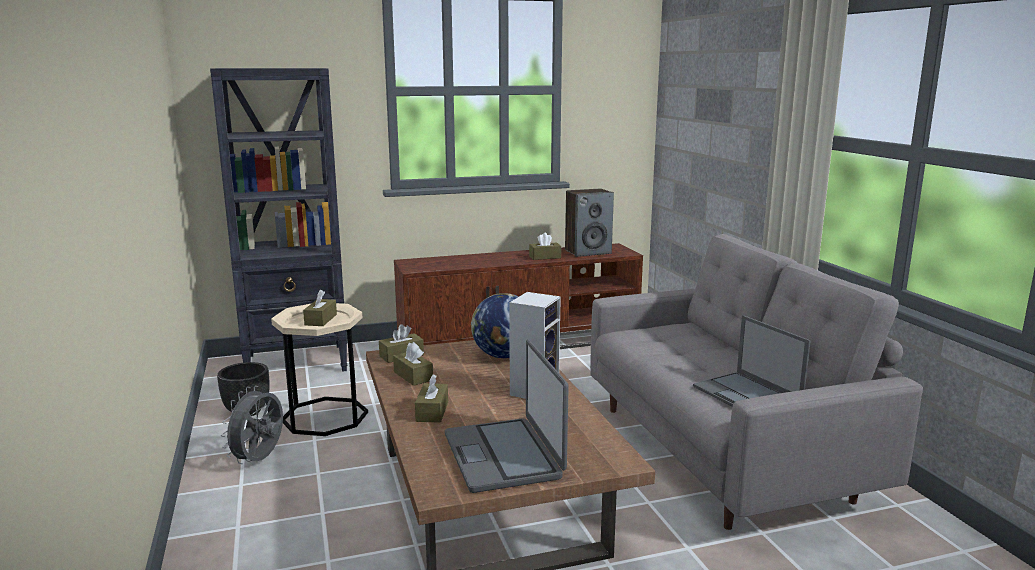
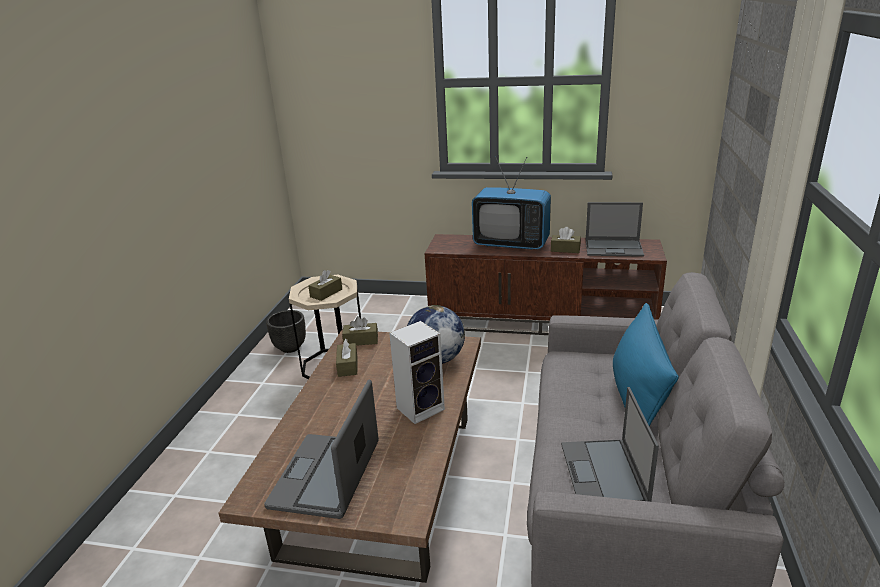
camera: 30 degrees right, 10 degrees up
black bookcase [210,68,348,372] -> none
grey fan [221,386,283,464] -> none
brown tissue box [415,374,448,423] -> none
speaker [565,189,614,257] -> laptop [586,202,644,257]
none -> television [472,156,551,250]
none -> blue pillow [613,303,679,426]

